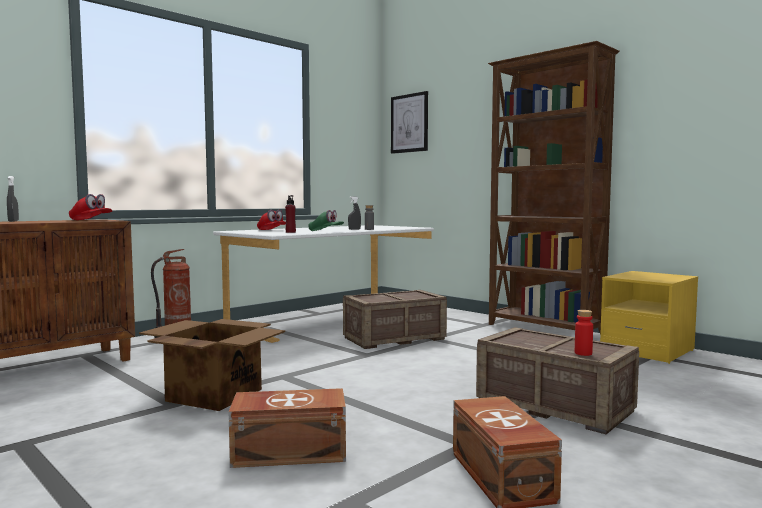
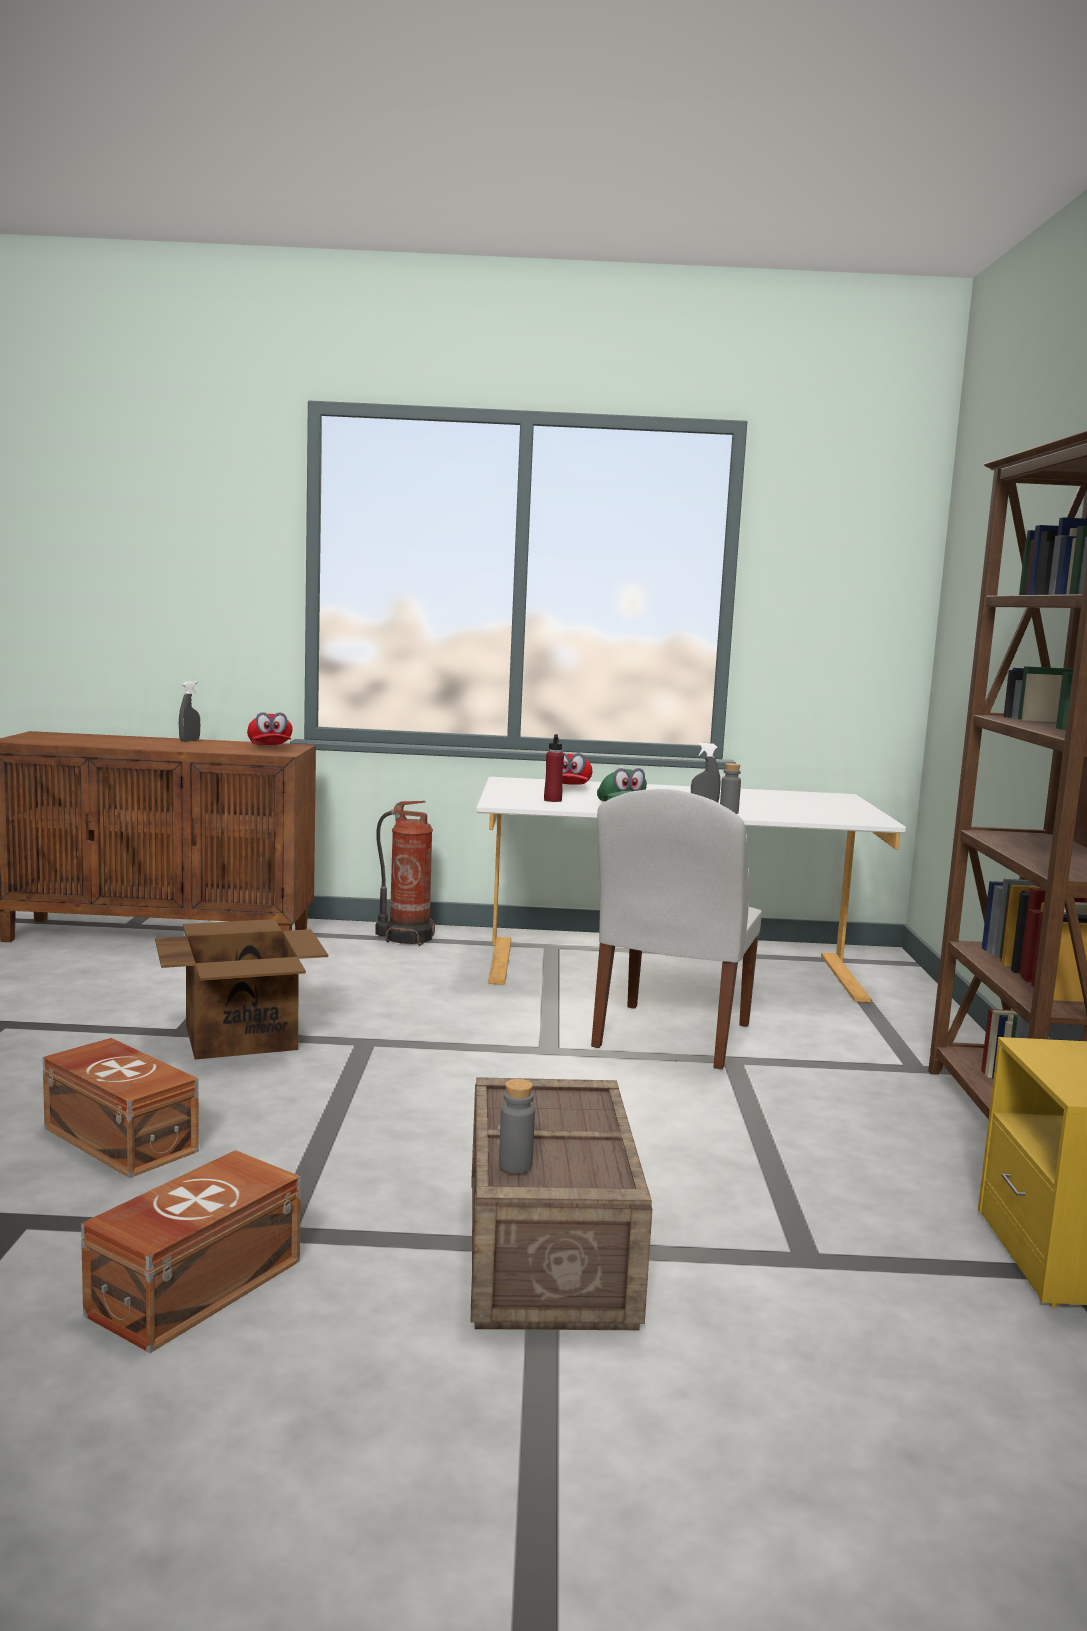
camera: 45 degrees right, 5 degrees up
crate [343,290,447,349] -> white chair [591,789,762,1069]
picture [391,91,428,154] -> none
red bottle [575,310,593,356] -> grey bottle [499,1079,535,1173]

